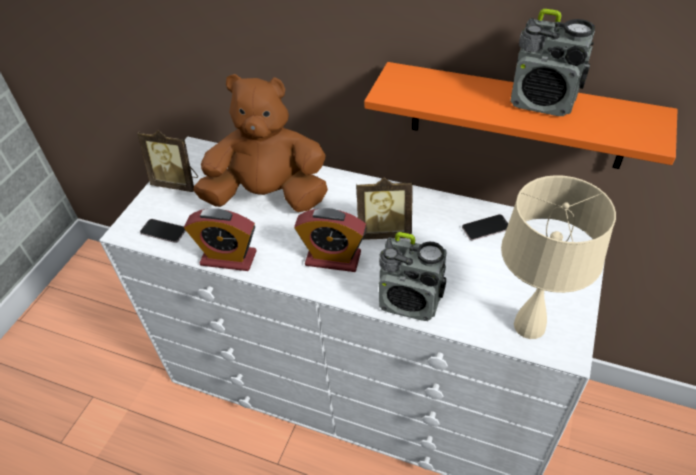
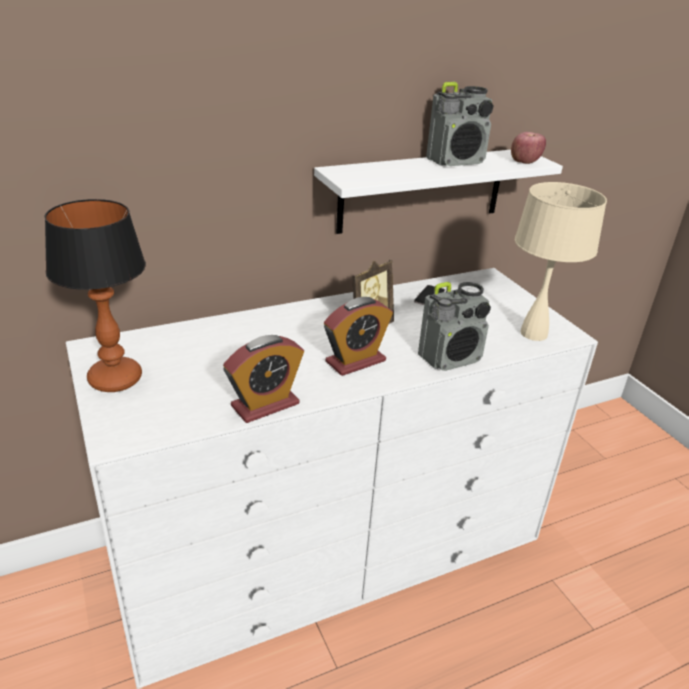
camera: 50 degrees left, 15 degrees down
picture frame [137,130,198,192] -> table lamp [45,199,146,392]
phone [140,219,186,243] -> none
brown plush toy [193,74,328,212] -> none
orange shelf [364,62,677,169] -> white shelf [314,150,563,234]
none -> apple [511,132,546,164]

